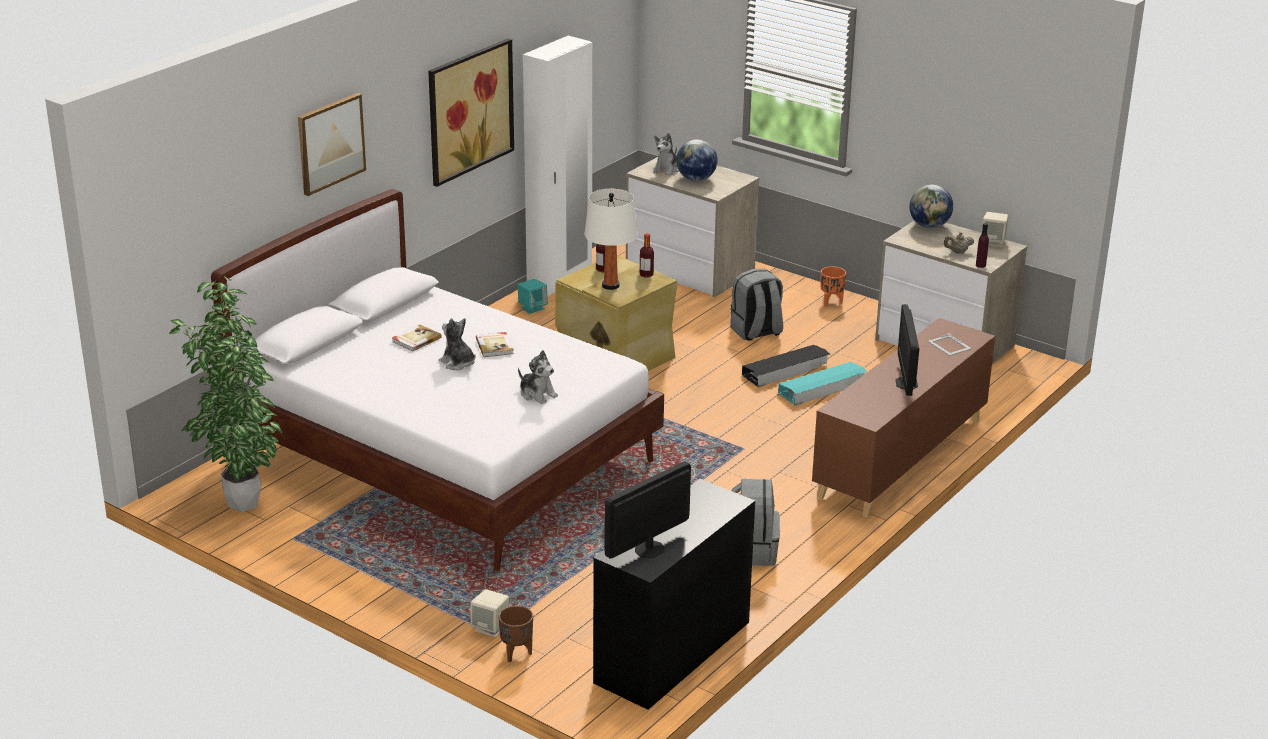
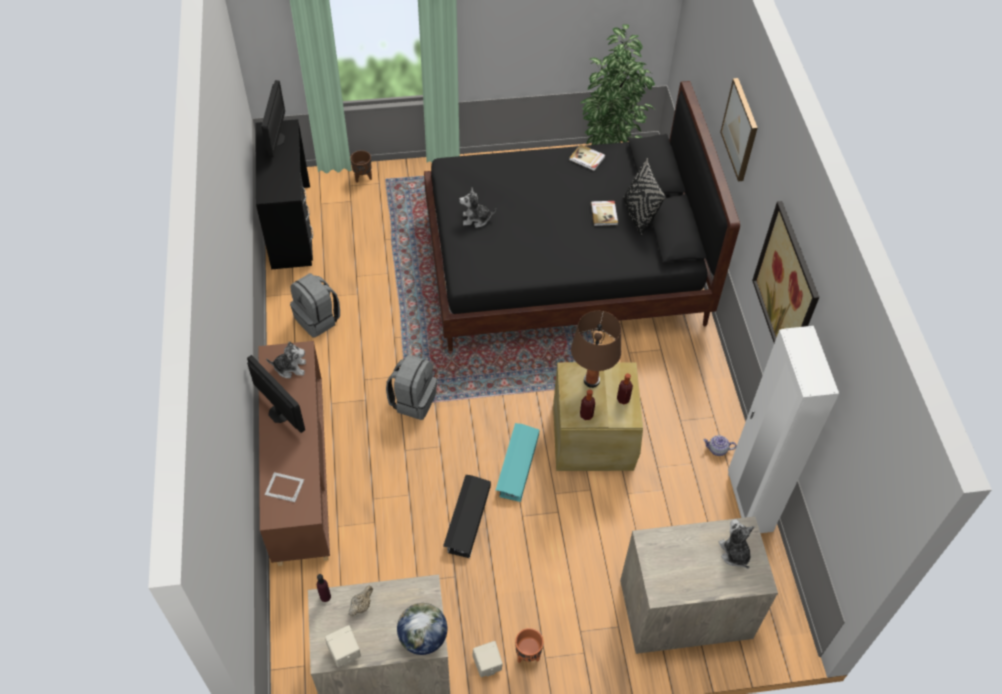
camera: 135 degrees right, 25 degrees up
white bed [211,189,664,571] -> black bed [424,81,740,351]
plush toy [439,318,475,370] -> plush toy moved to [266,341,306,379]
beige speaker [470,589,509,637] -> beige speaker moved to [472,641,503,677]
book [476,332,514,357] -> book moved to [569,144,606,171]
turquoise speaker [517,279,548,314] -> teapot [703,435,737,456]
white table lamp [585,189,638,290] -> brown table lamp [571,311,621,388]
globe [676,139,718,181] -> none
grey backpack [730,269,783,341] -> grey backpack moved to [386,355,437,420]
turquoise storage box [778,362,868,406] -> turquoise storage box moved to [496,423,540,502]
none -> black pillow [623,158,666,236]

